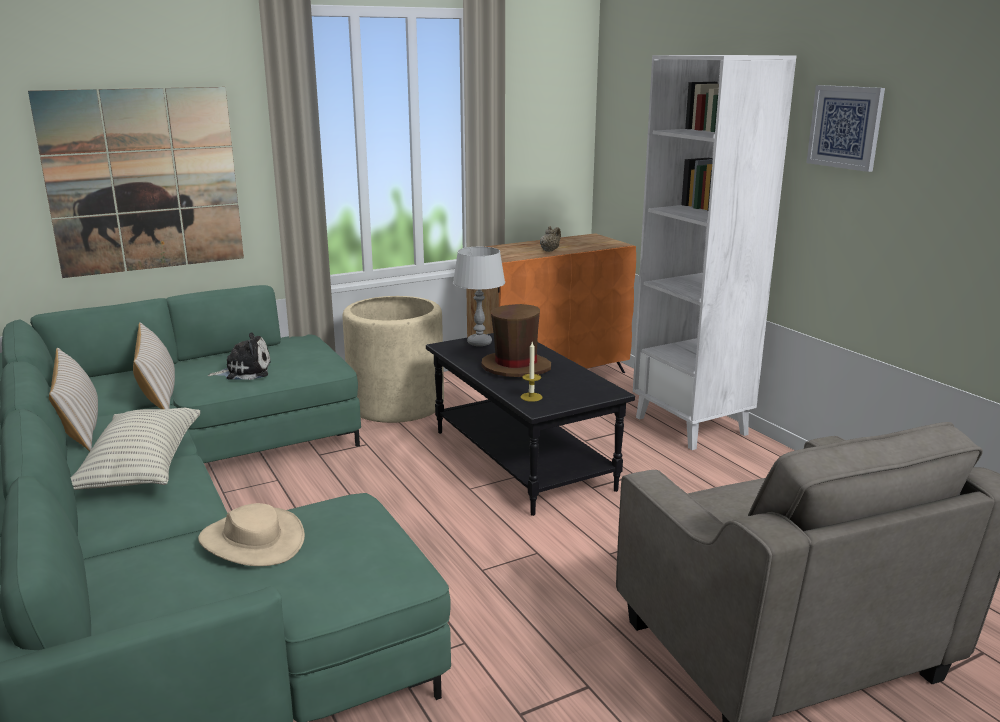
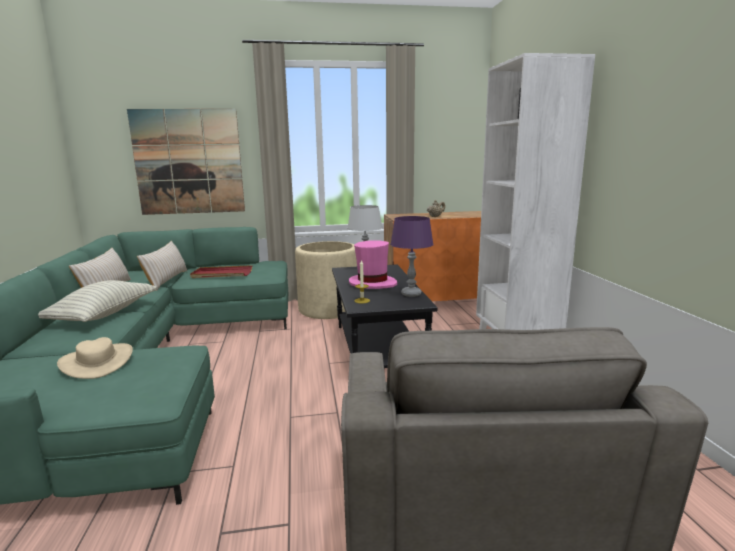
camera: 20 degrees right, 5 degrees down
plush toy [207,332,271,380] -> red tray [190,265,252,278]
brown hat [482,304,551,377] -> pink hat [349,240,397,289]
picture [806,85,885,172] -> none
none -> purple table lamp [390,216,434,297]

